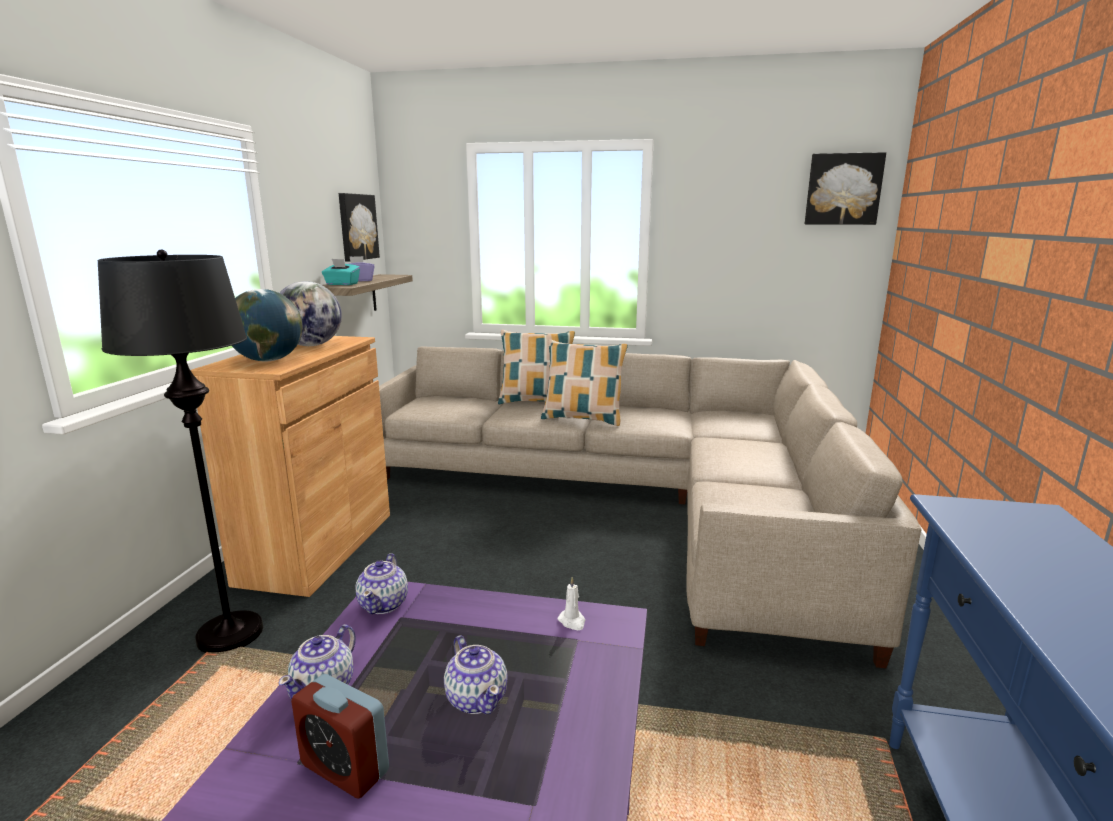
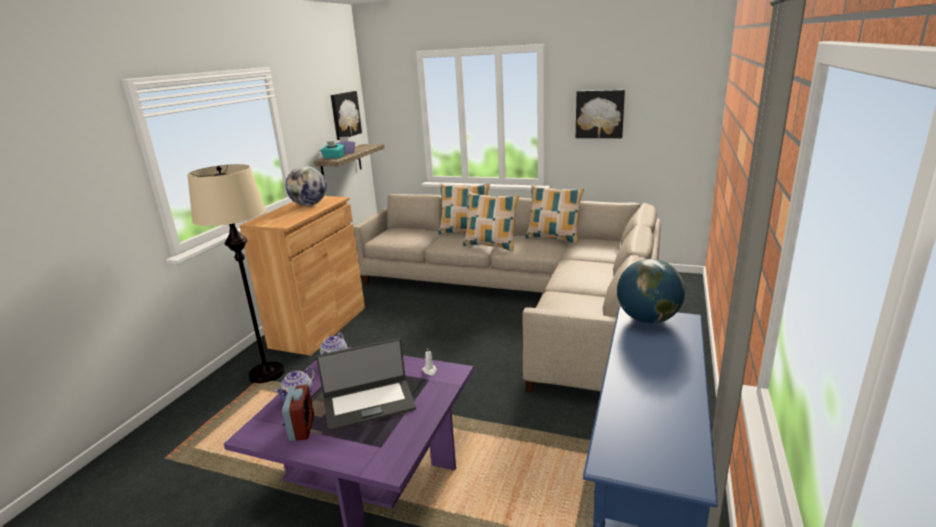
camera: 10 degrees right, 5 degrees up
black floor lamp [97,250,263,653] -> beige floor lamp [187,164,284,383]
globe [232,289,303,362] -> globe moved to [617,259,685,323]
alarm clock [291,674,389,798] -> alarm clock turned 135 degrees counterclockwise [282,385,314,441]
teapot [444,635,508,714] -> laptop [316,338,416,431]
picture [805,152,886,225] -> picture moved to [576,90,625,138]
none -> pillow [525,185,584,244]

